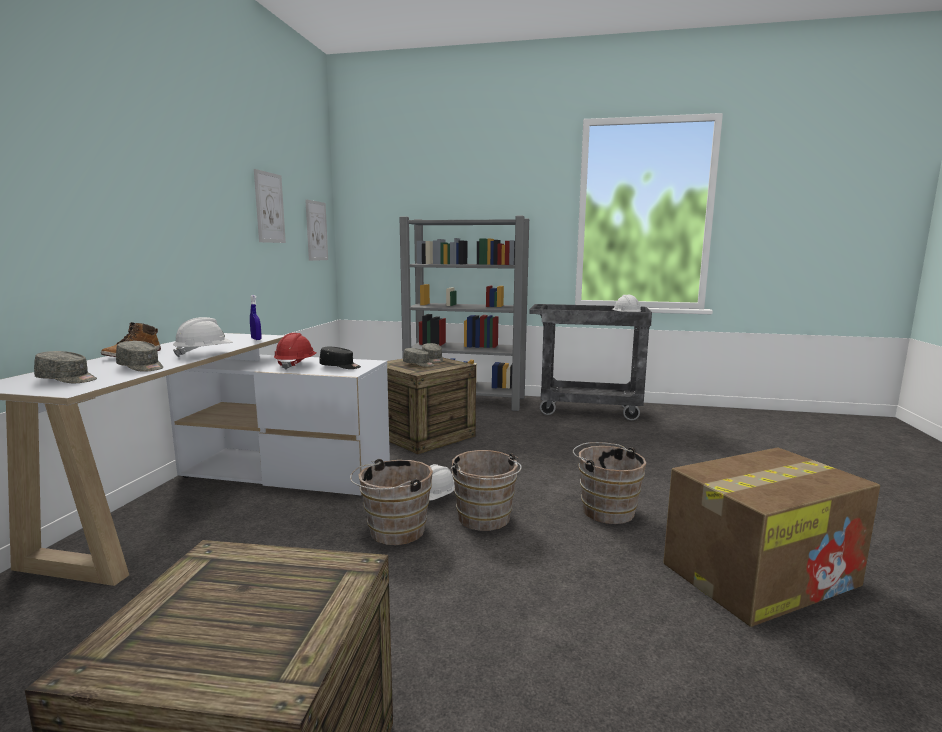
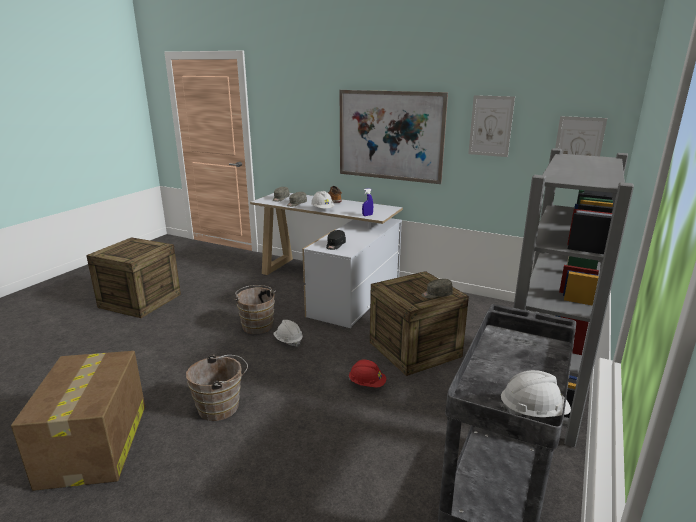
camera: 105 degrees right, 10 degrees up
red hard hat [274,333,317,370] -> red hard hat moved to [348,359,386,388]
grey cap [403,348,434,367] -> none
brown bucket [451,450,522,531] -> none
none -> picture [340,90,448,184]

